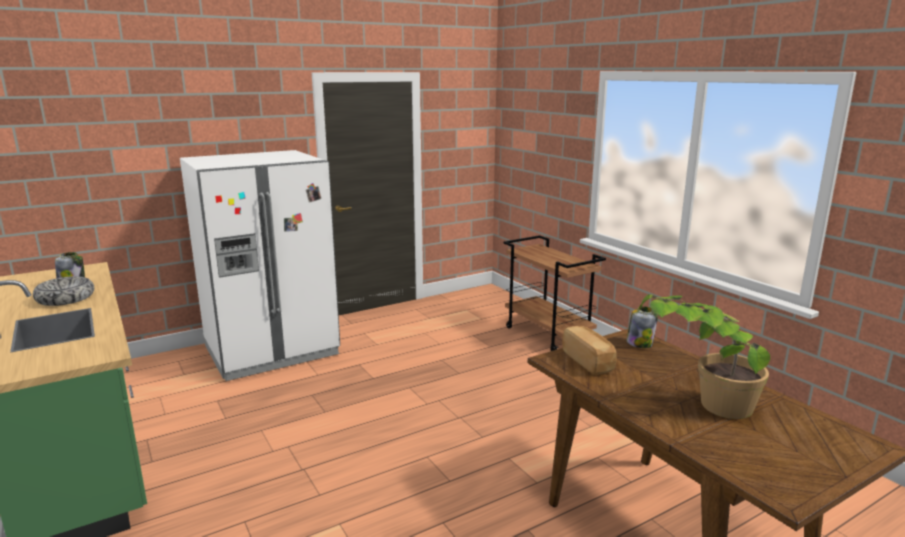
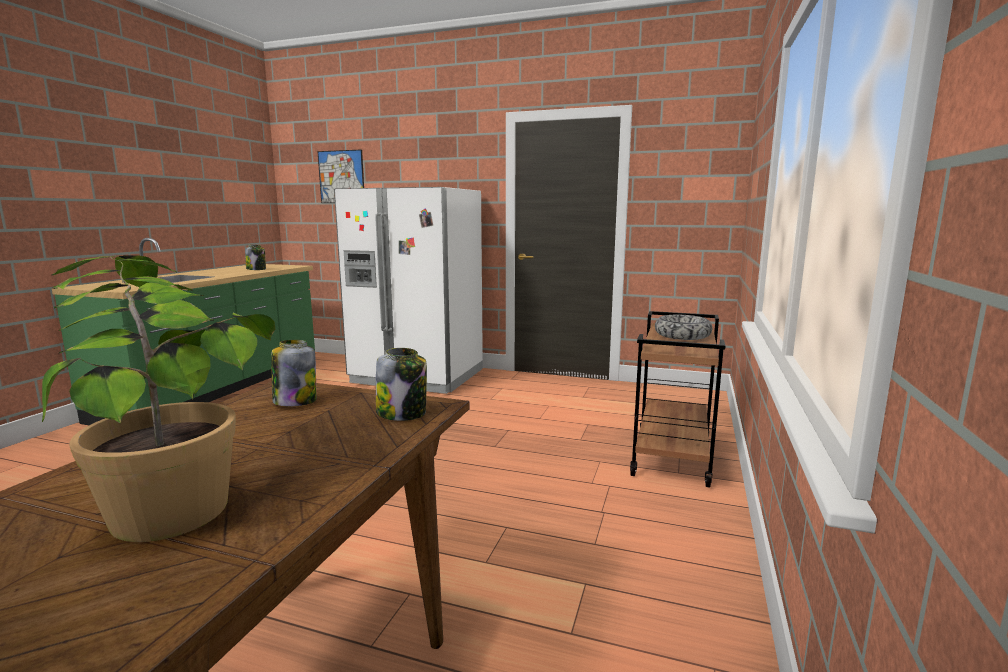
camera: 50 degrees right, 5 degrees down
bowl [33,276,94,306] -> bowl moved to [655,315,712,340]
bread [562,326,617,375] -> jar [271,340,316,406]
none -> picture [318,150,364,203]

